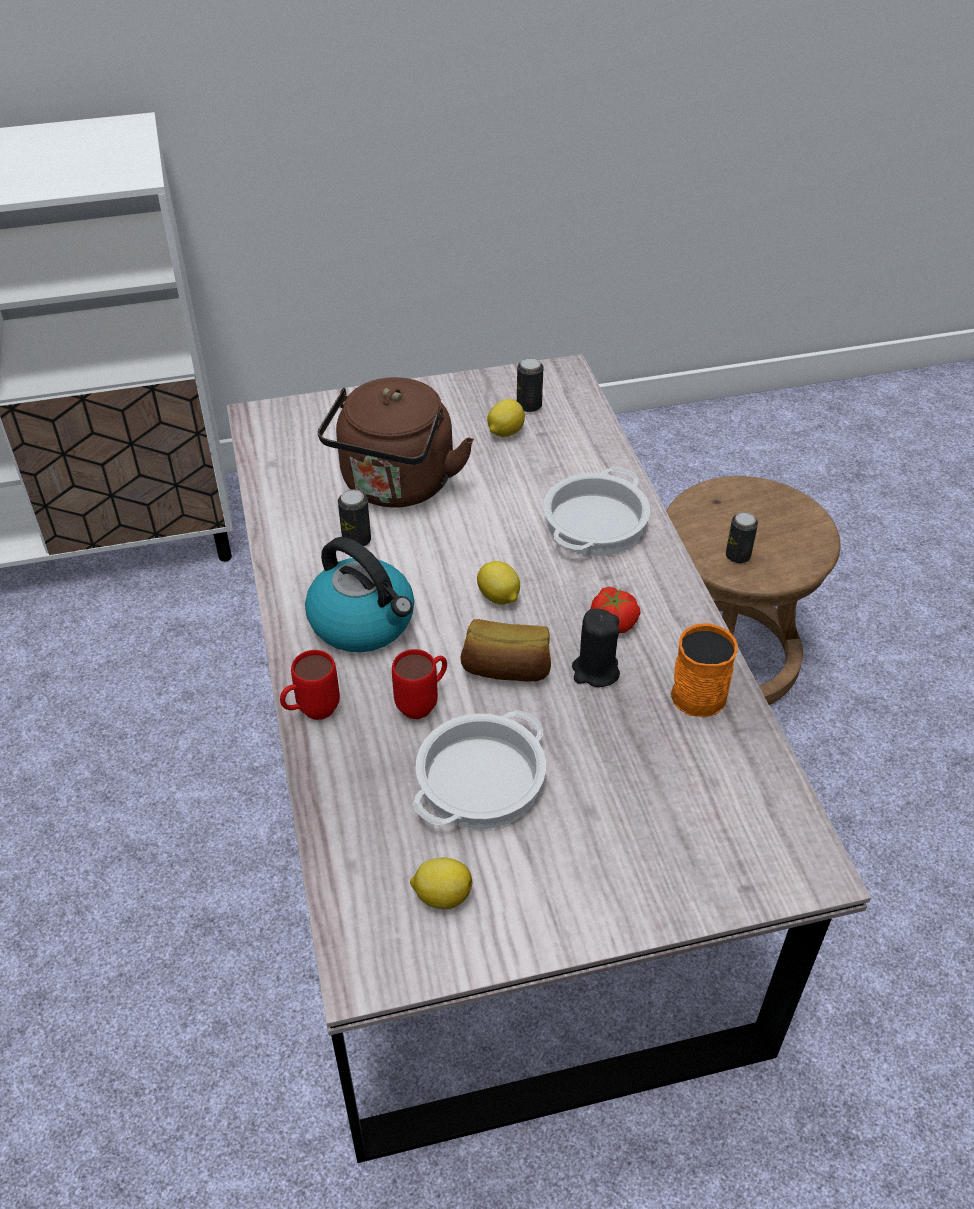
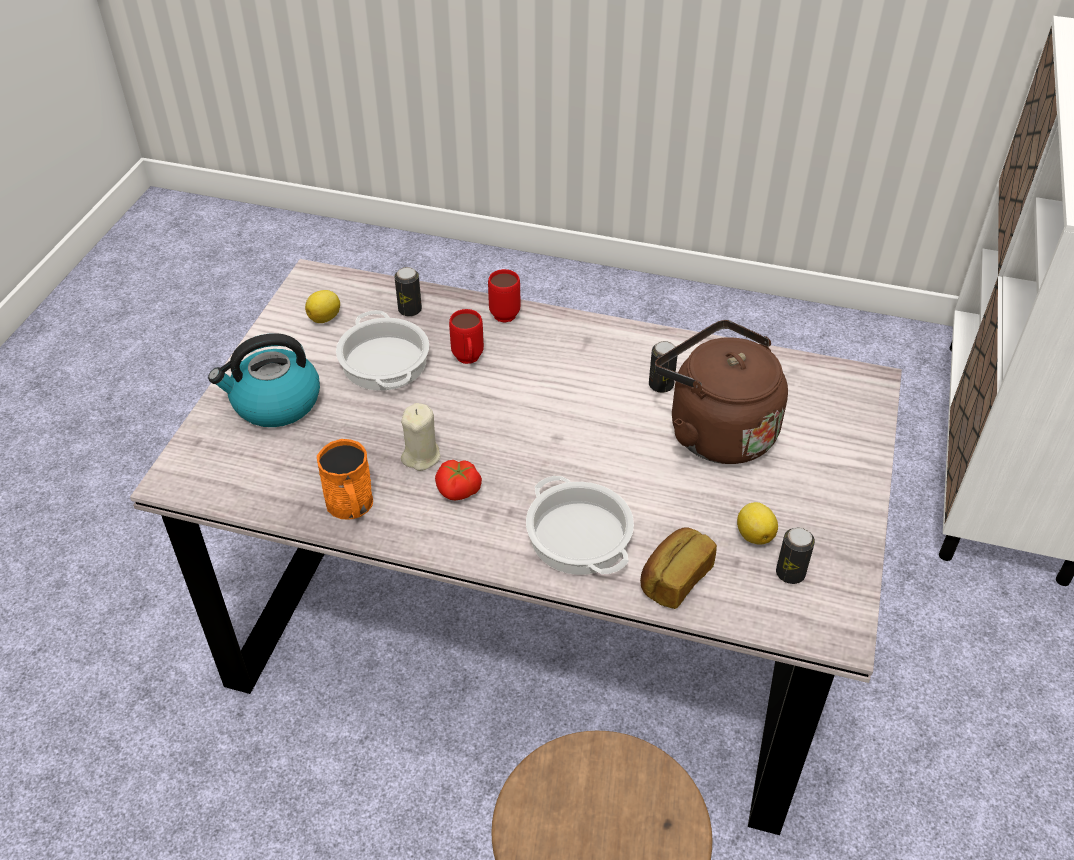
camera: 120 degrees right, 0 degrees up
kettle [305,537,414,652] -> kettle moved to [208,333,320,427]
bread [460,619,551,682] -> bread moved to [640,527,717,609]
lemon [477,561,520,605] -> none
black candle [572,609,620,687] -> beige candle [401,403,441,471]
can [726,512,758,563] -> can moved to [394,267,422,317]

